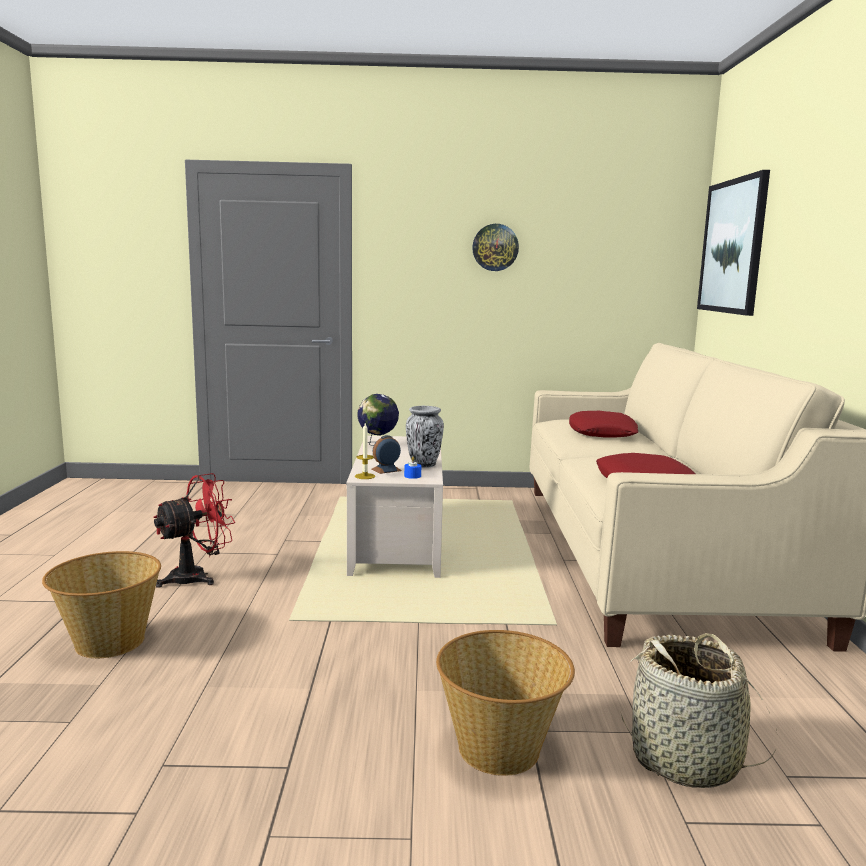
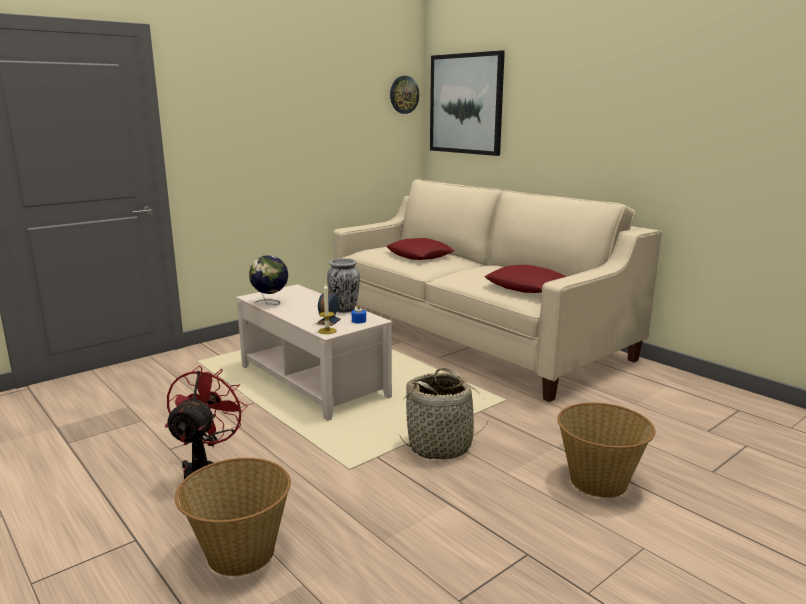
camera: 40 degrees left, 5 degrees up
wall clock [472,224,519,271] -> wall clock moved to [390,76,419,114]
basket [620,633,777,788] -> basket moved to [399,368,489,459]

